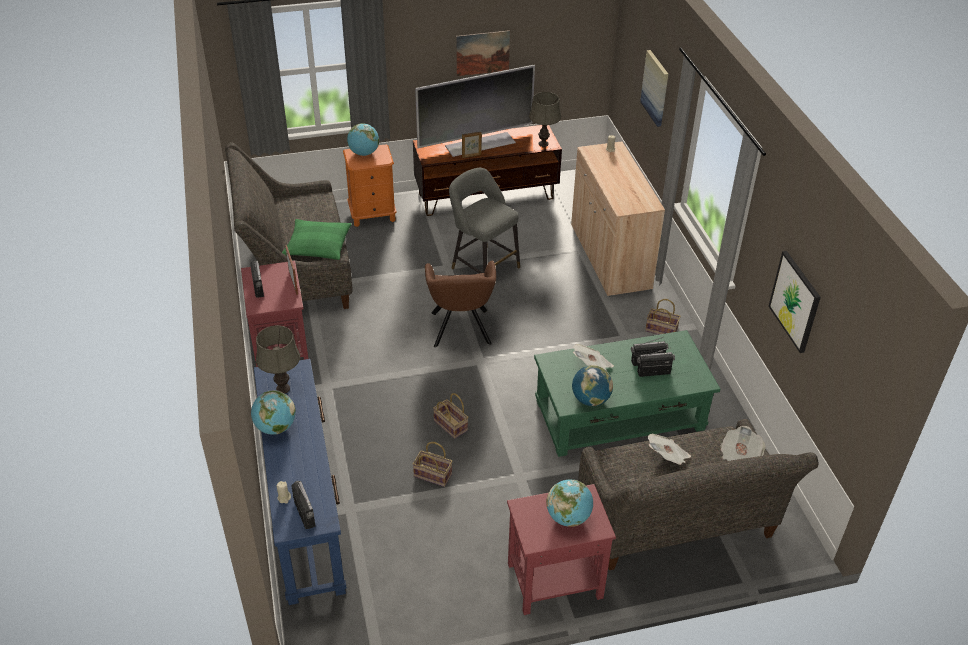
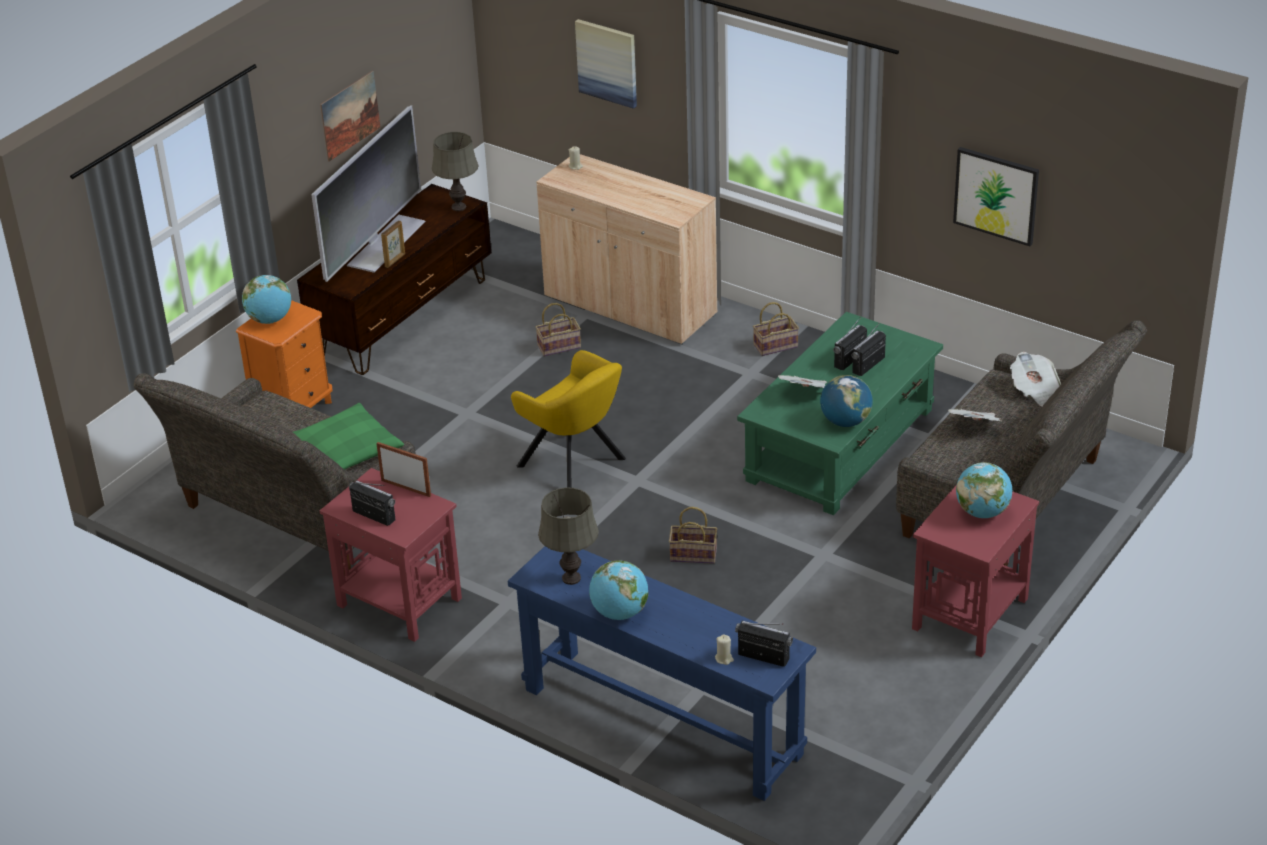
camera: 40 degrees left, 5 degrees down
basket [413,442,452,487] -> basket moved to [535,303,581,357]
brown armchair [425,261,496,347] -> yellow armchair [511,350,626,488]
grey stool [449,168,520,273] -> none

